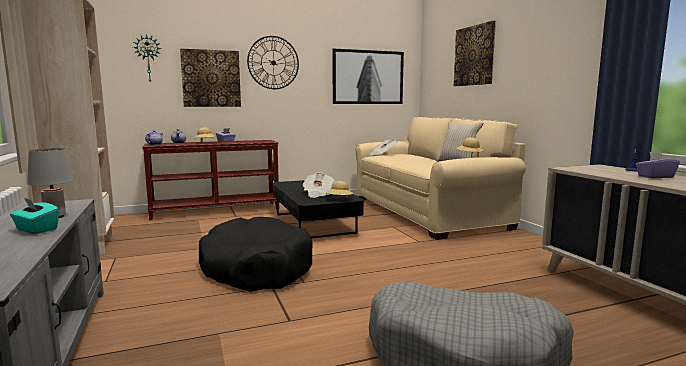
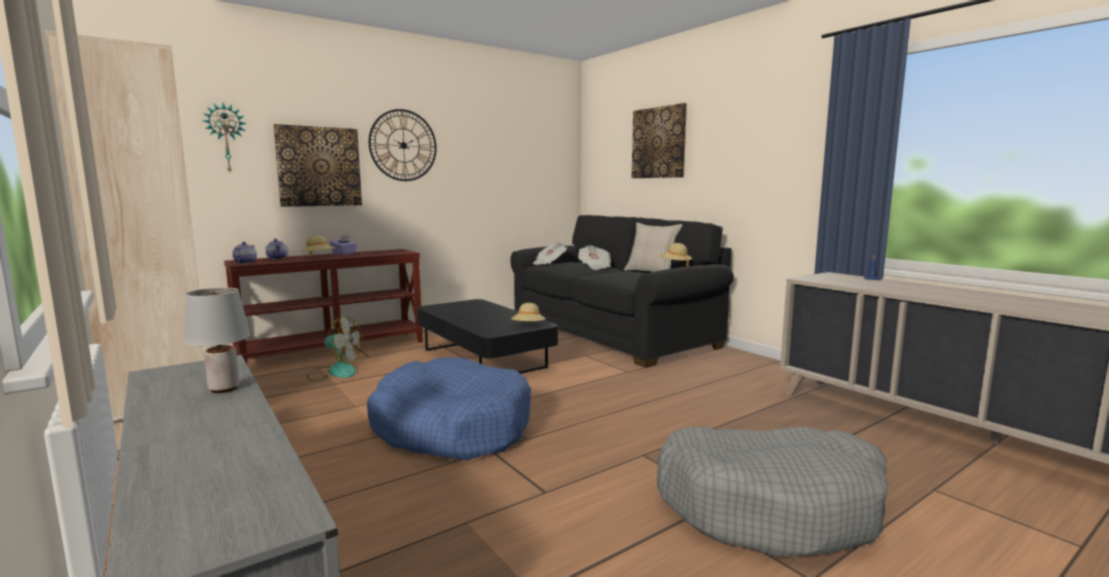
camera: 15 degrees left, 0 degrees up
turquoise tissue box [10,197,59,234] -> none
black dog bed [199,217,313,292] -> blue dog bed [367,357,531,460]
newspaper [302,172,335,198] -> newspaper moved to [578,245,611,270]
picture [332,49,404,104] -> none
beige sofa [355,117,526,240] -> black sofa [510,215,734,368]
purple tissue box [636,152,680,178] -> none
none -> fan [307,316,363,381]

